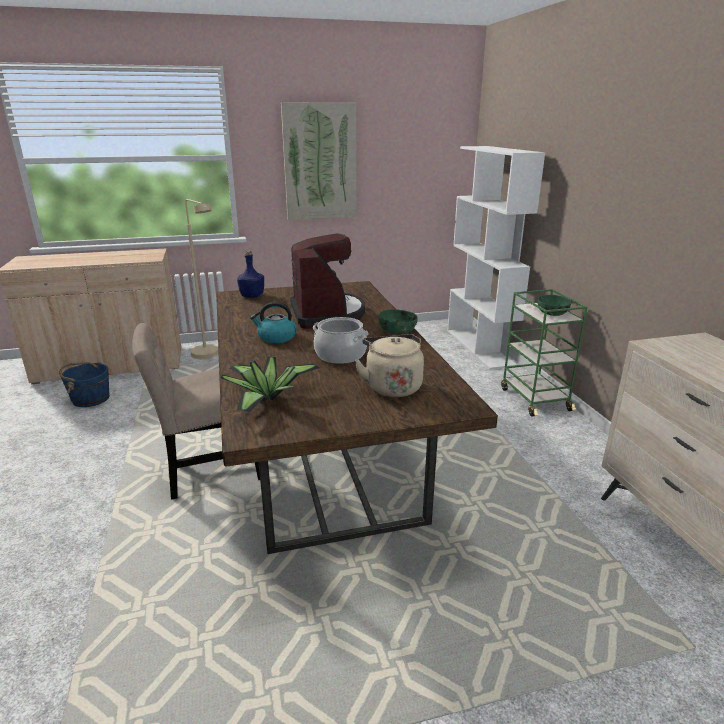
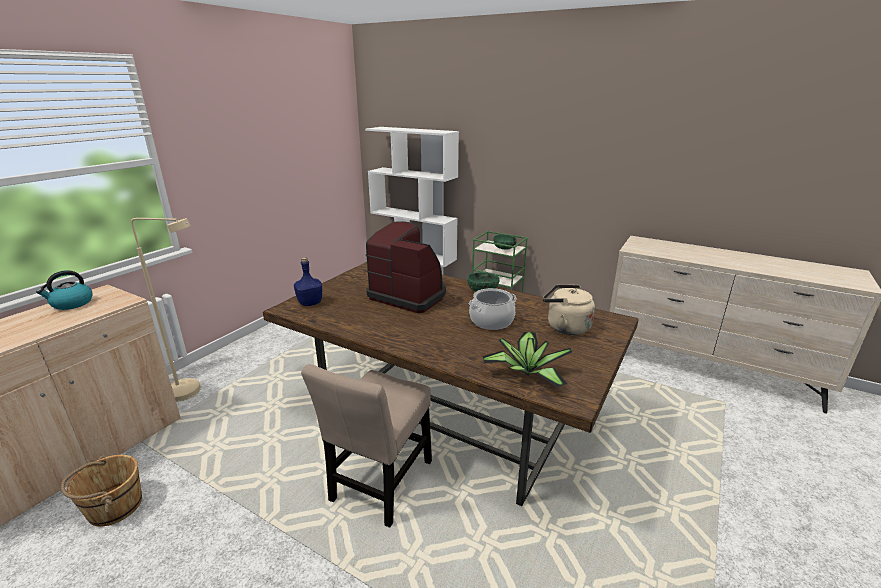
camera: 45 degrees left, 0 degrees up
blue bucket [59,362,109,407] -> brown bucket [61,455,142,526]
kettle [250,302,297,343] -> kettle moved to [36,270,92,310]
picture [281,102,357,220] -> none

